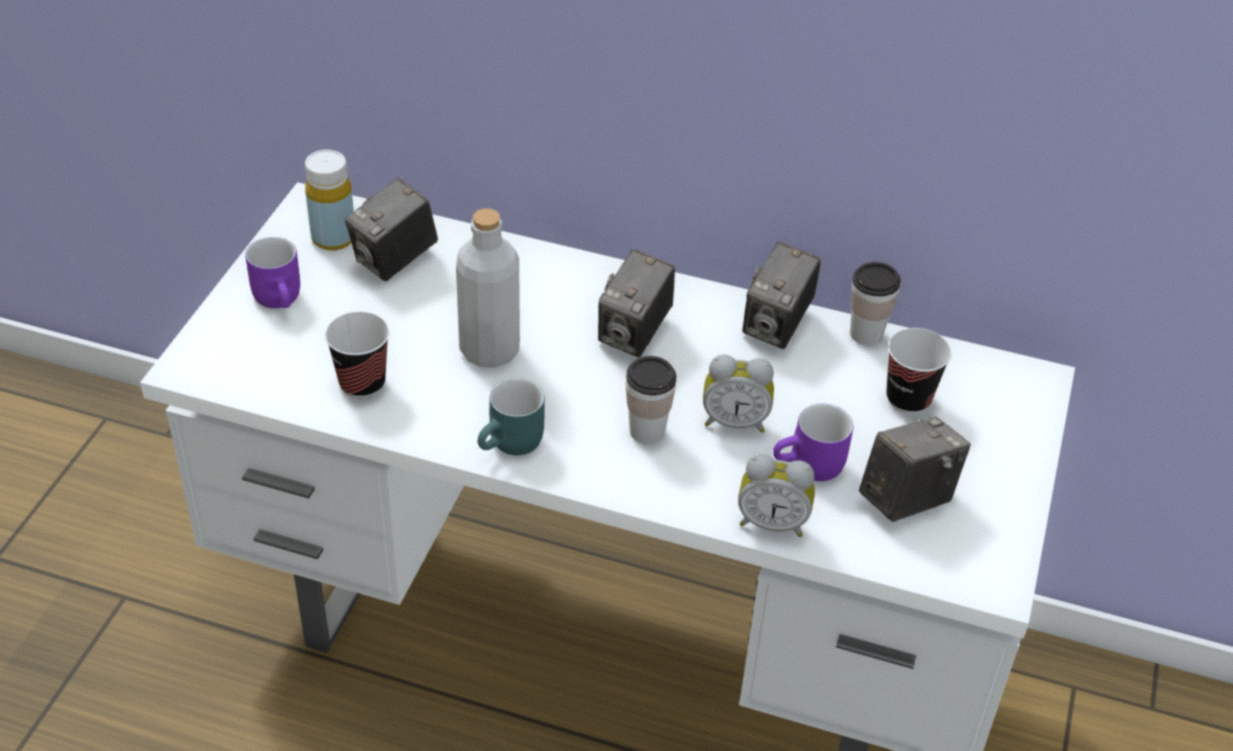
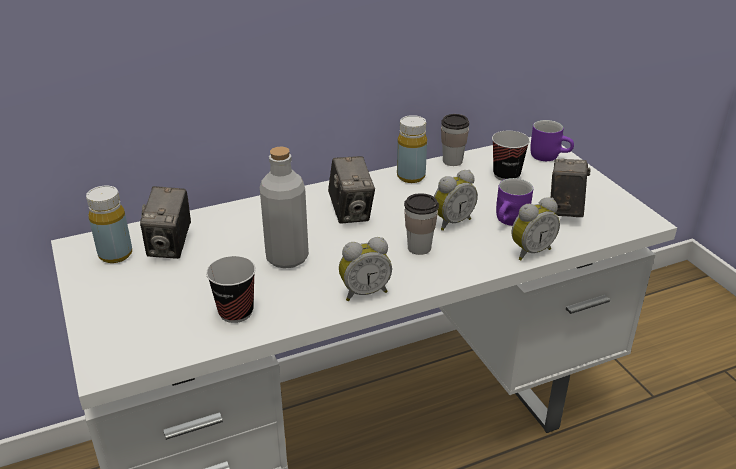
camera: 40 degrees left, 10 degrees down
purple mug [245,237,300,308] -> purple mug moved to [530,120,574,161]
turquoise mug [478,378,545,455] -> alarm clock [339,237,392,301]
camera [742,241,821,349] -> yellow bottle [397,115,427,183]

